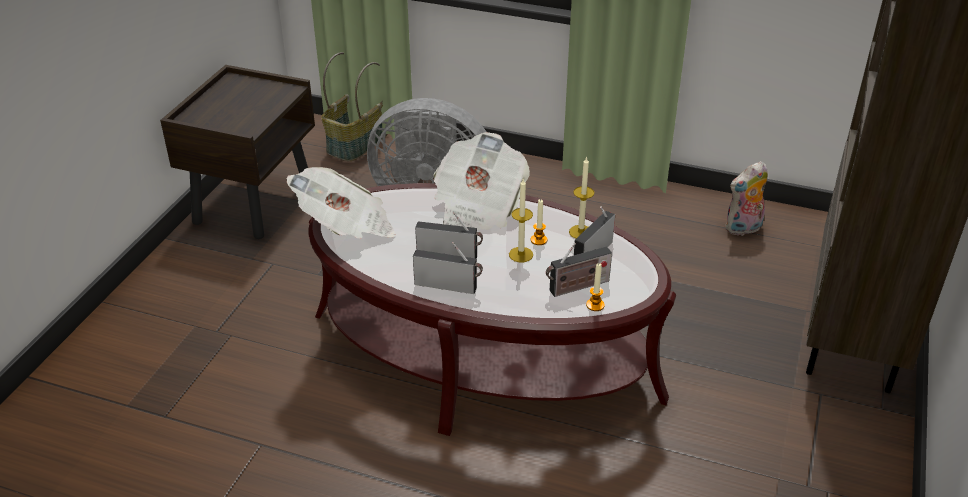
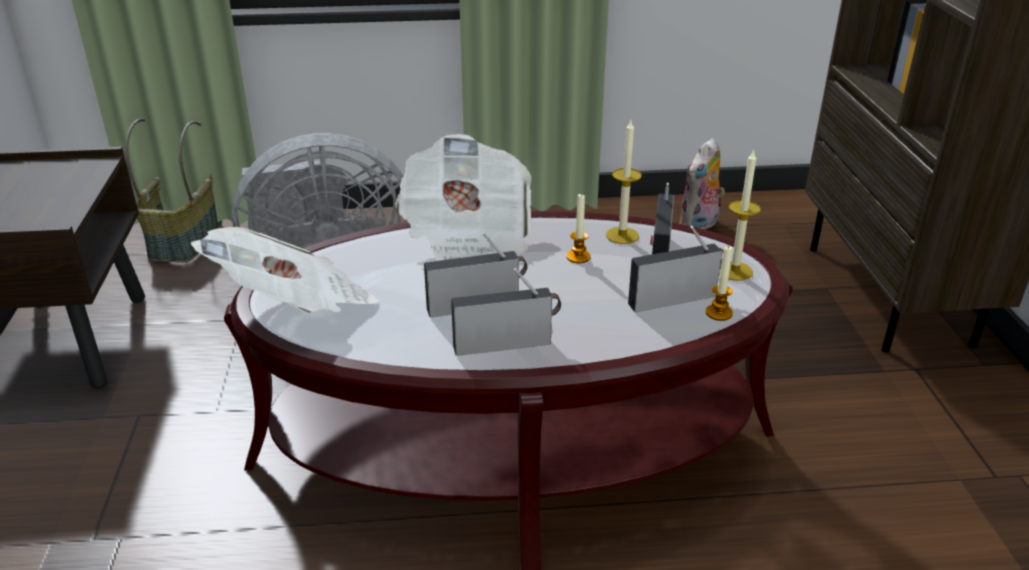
camera: 25 degrees left, 5 degrees down
candle [509,179,533,262] -> candle moved to [719,149,761,281]
radio [546,243,612,297] -> radio turned 150 degrees counterclockwise [628,226,724,312]

